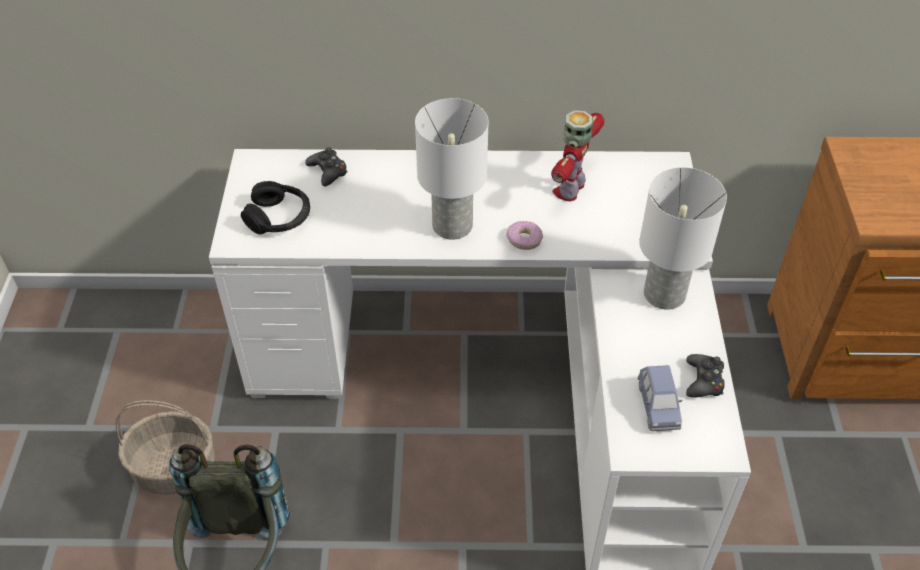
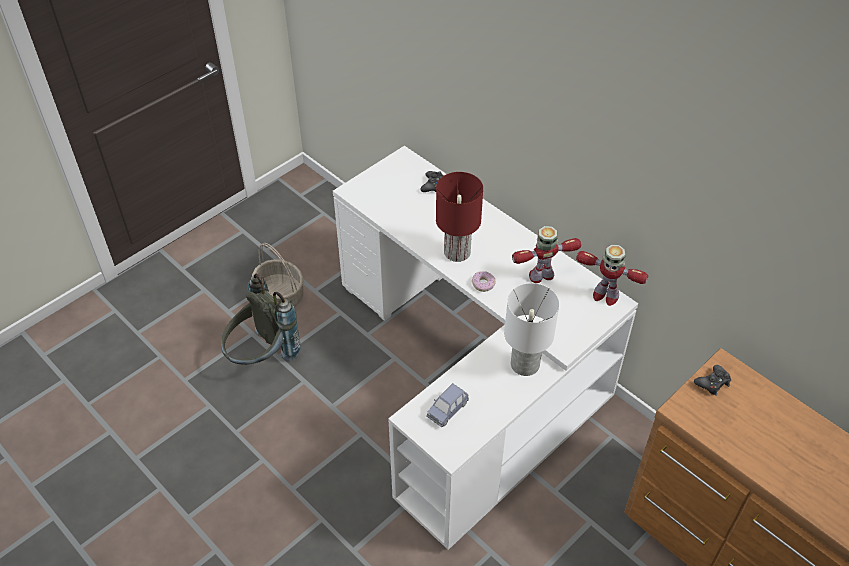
camera: 45 degrees right, 0 degrees up
black headphones [241,181,310,234] -> none
white table lamp [415,98,488,240] -> red table lamp [436,172,483,262]
black game controller [686,354,725,397] -> black game controller moved to [694,365,731,396]
none -> toy robot [576,245,648,306]

